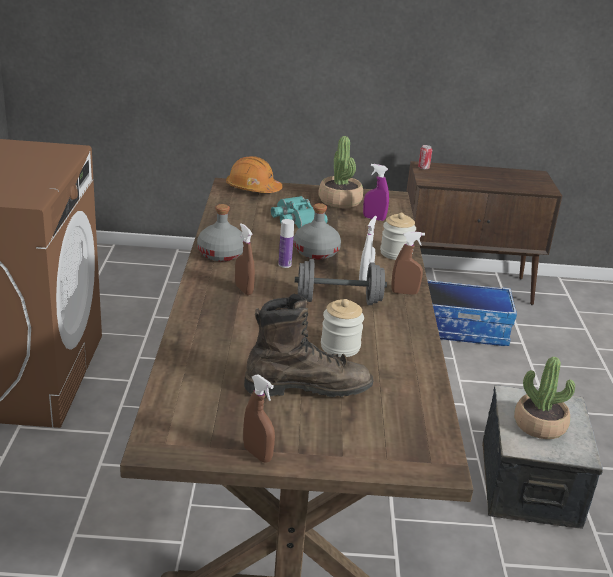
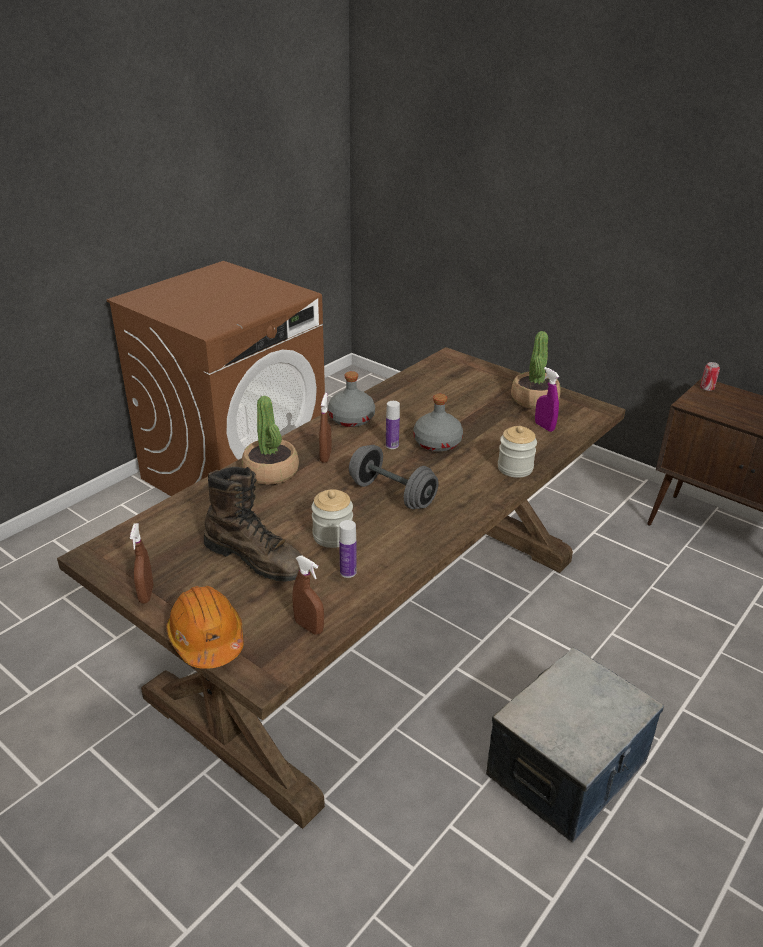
camera: 40 degrees right, 5 degrees up
orange hard hat [226,156,282,193] -> orange hard hat moved to [166,586,244,669]
turquoise binoculars [271,196,328,228] -> none
white spray bottle [359,216,377,281] -> none
brown spray bottle [392,231,425,295] -> brown spray bottle moved to [293,555,324,635]
storage box [427,280,517,346] -> none
potted plant [514,357,575,439] -> potted plant moved to [242,396,299,485]
none -> bottle [339,520,356,578]

